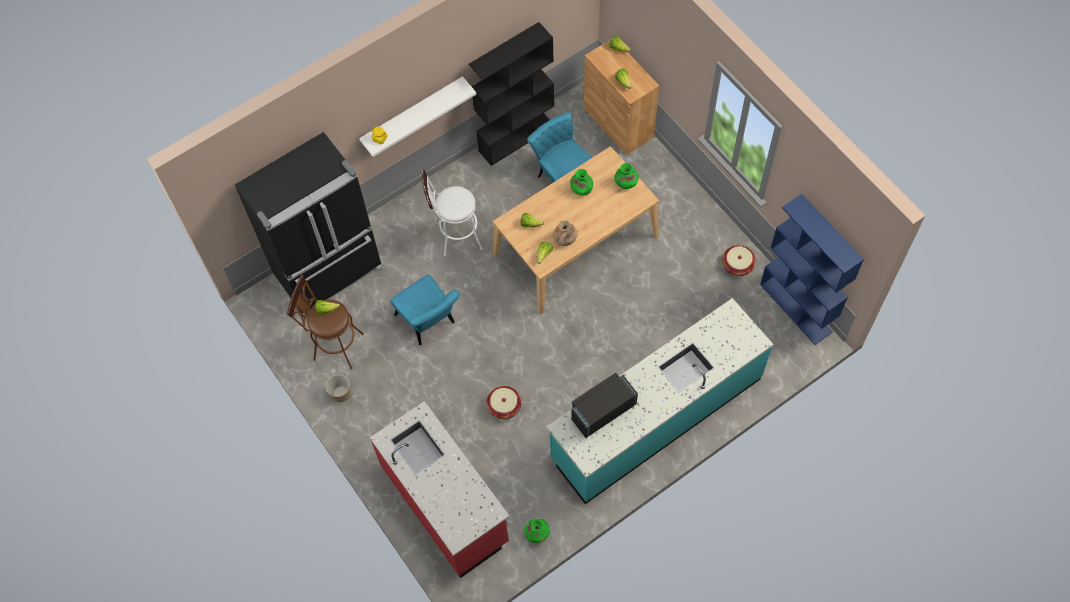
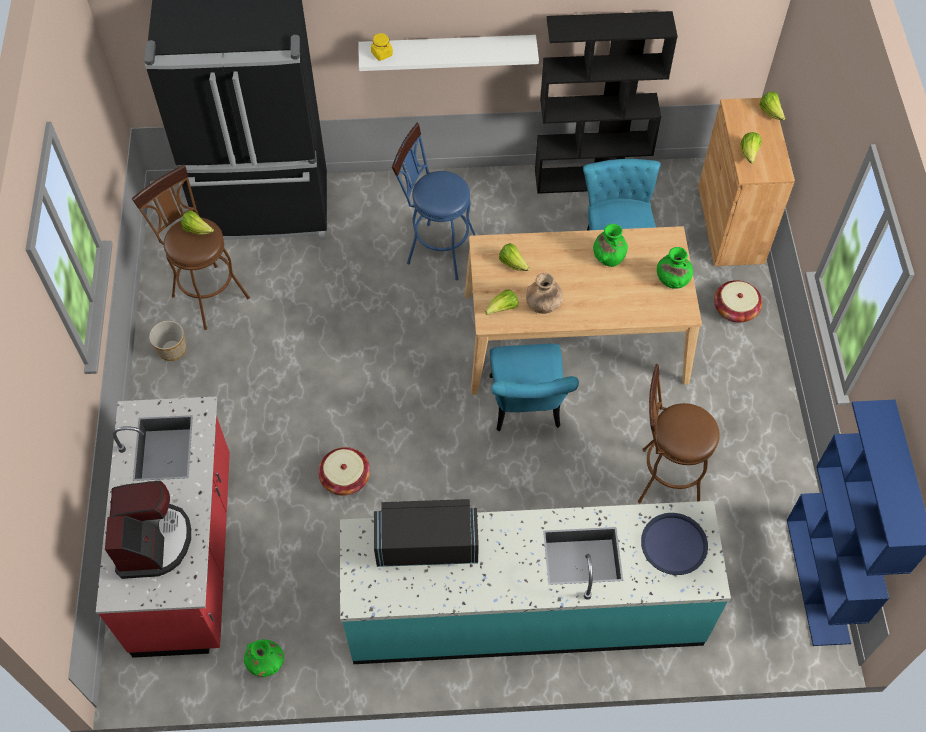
camera: 30 degrees right, 5 degrees down
turquoise chair [390,275,459,345] -> turquoise chair moved to [489,344,579,431]
white stool [422,169,483,256] -> blue stool [392,123,475,280]
basket [722,245,756,276] -> basket moved to [714,280,762,323]
none -> coffee machine [105,481,191,579]
none -> brown stool [638,364,720,503]
none -> blue tray [641,513,708,575]

